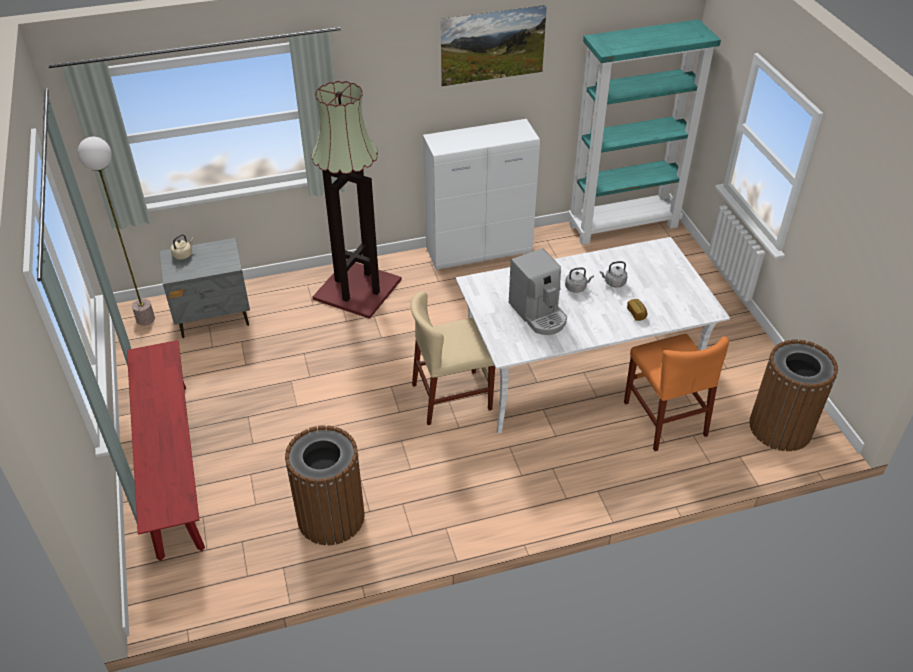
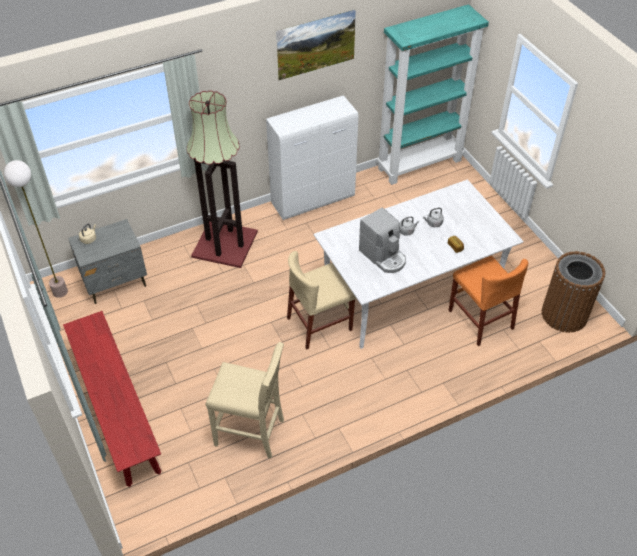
camera: 10 degrees left, 5 degrees up
brown trash can [285,425,365,545] -> beige stool [206,342,284,458]

